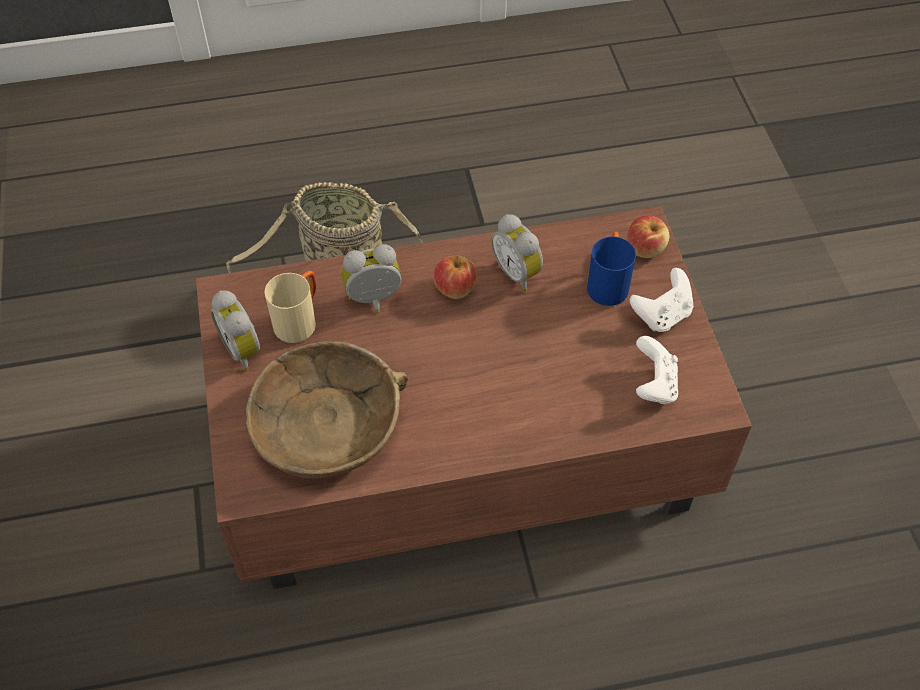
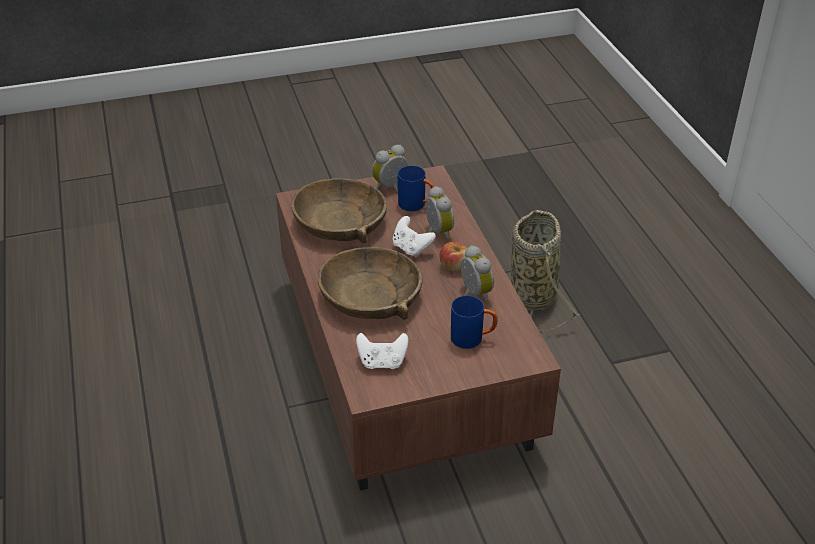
camera: 85 degrees right, 15 degrees down
beige mug [265,271,316,343] -> blue mug [397,166,434,211]
alarm clock [492,214,543,292] -> alarm clock turned 105 degrees clockwise [461,245,494,303]
apple [627,215,669,258] -> none
white game controller [630,268,693,332] -> white game controller moved to [393,216,436,257]
none -> brown bowl [318,247,423,320]

